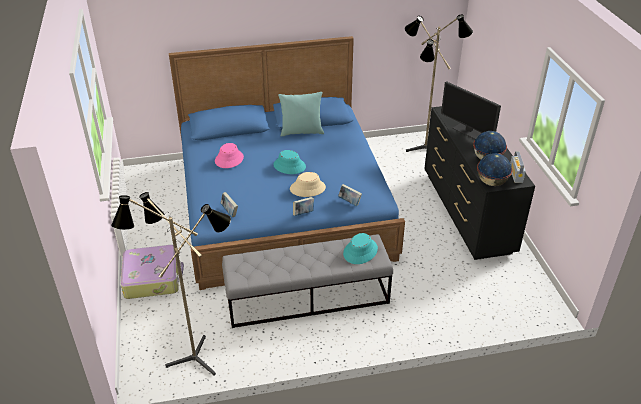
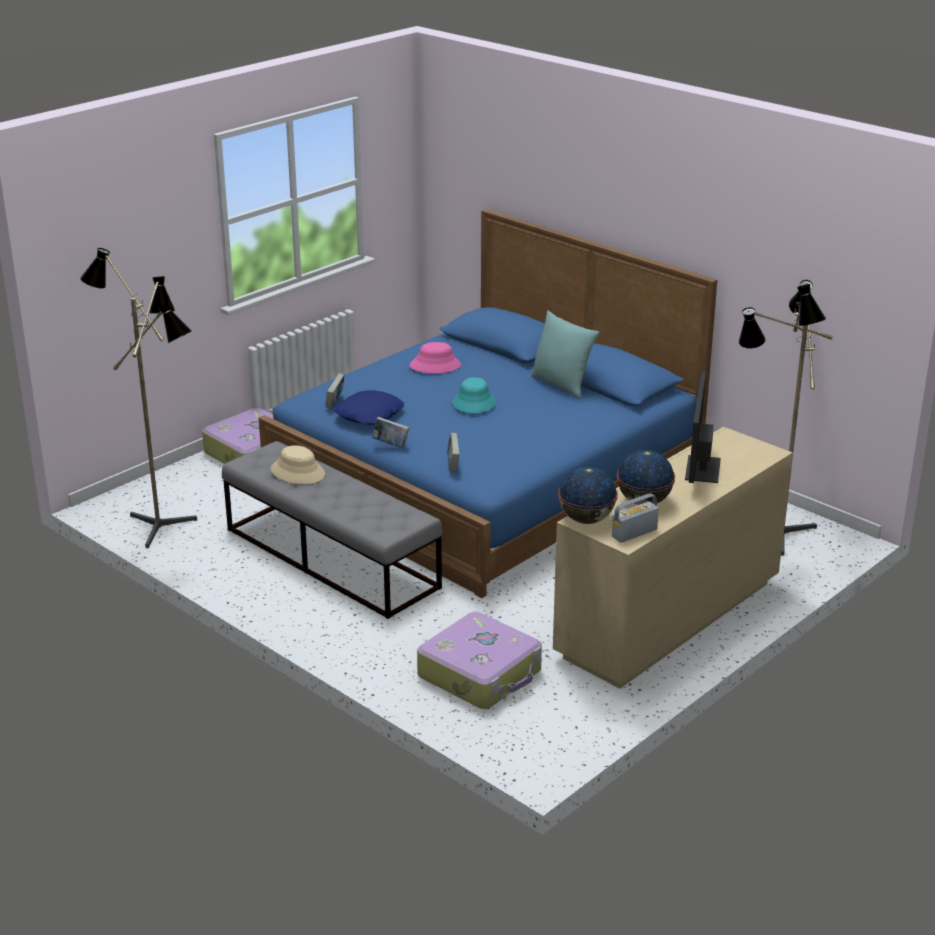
camera: 55 degrees right, 10 degrees down
beige hat [290,172,326,197] -> beige hat moved to [271,445,325,484]
turquoise hat [343,233,378,264] -> none
black dresser [424,106,535,260] -> beige dresser [553,427,793,689]
none -> blue pillow [334,390,404,425]
none -> suitcase [417,612,542,709]

